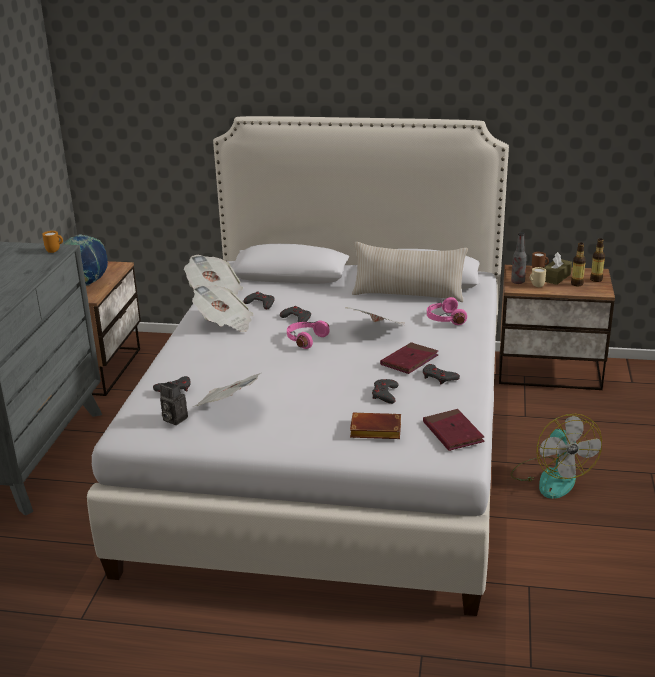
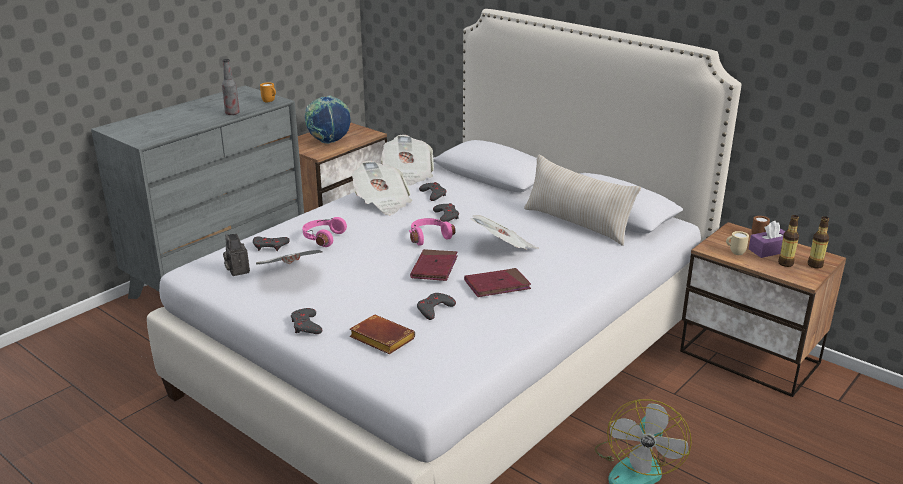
camera: 30 degrees right, 0 degrees up
grey game controller [423,364,460,385] -> grey game controller moved to [291,308,323,334]
red book [423,409,485,451] -> red book moved to [410,249,458,281]
pink headphones [427,297,467,325] -> pink headphones moved to [302,217,347,247]
bottle [511,232,527,284] -> bottle moved to [222,59,240,115]
brown tissue box [544,252,572,285] -> purple tissue box [749,221,786,258]

